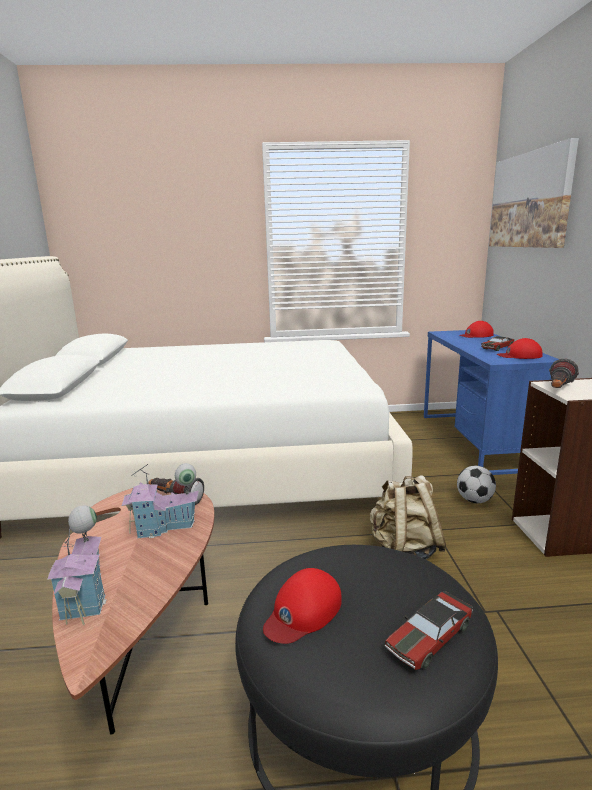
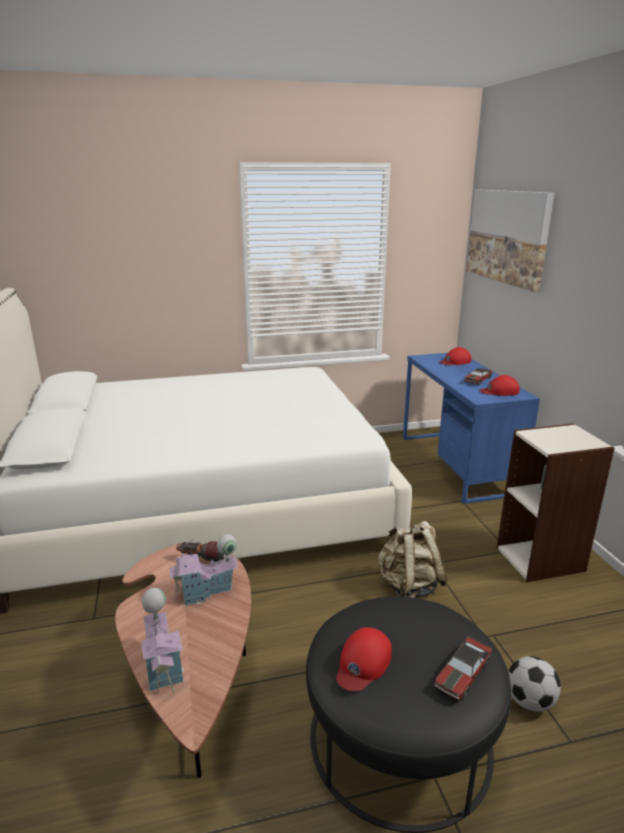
camera: 10 degrees left, 5 degrees up
football [457,466,496,503] -> football moved to [508,656,561,712]
flashlight [549,359,579,388] -> none

